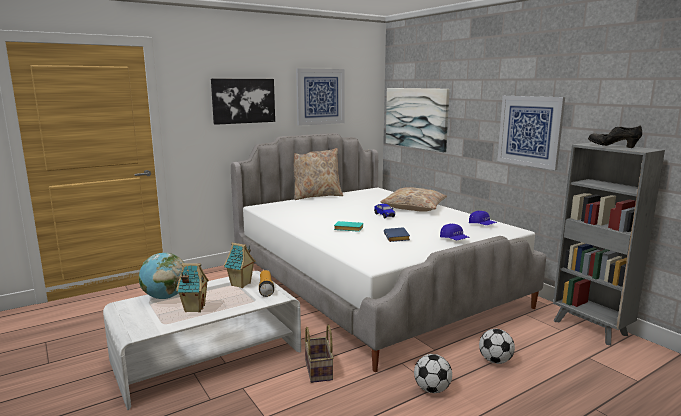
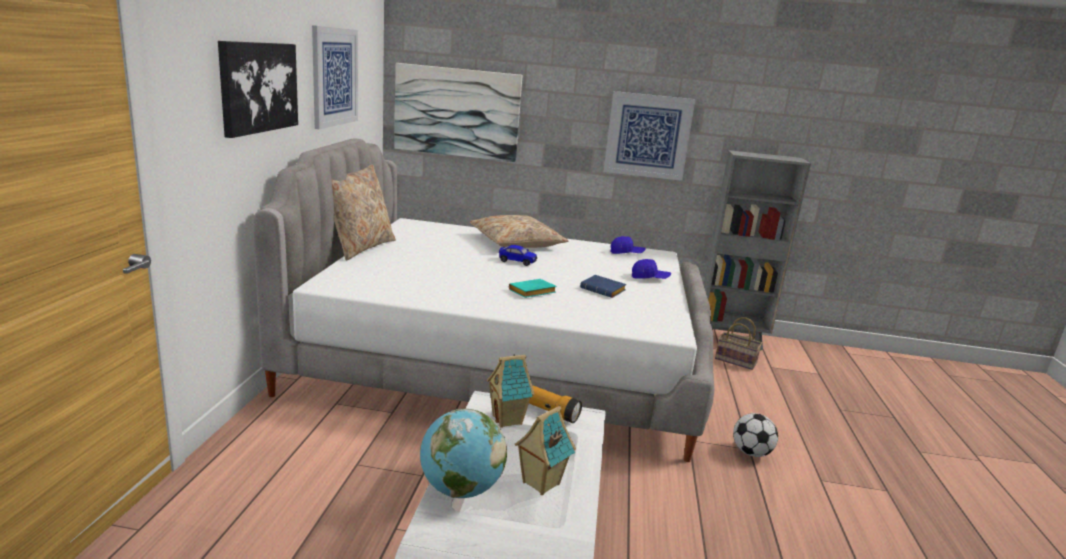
camera: 50 degrees left, 5 degrees up
basket [304,325,334,383] -> basket moved to [715,317,762,370]
football [479,329,515,364] -> none
black shoe [588,126,642,148] -> none

